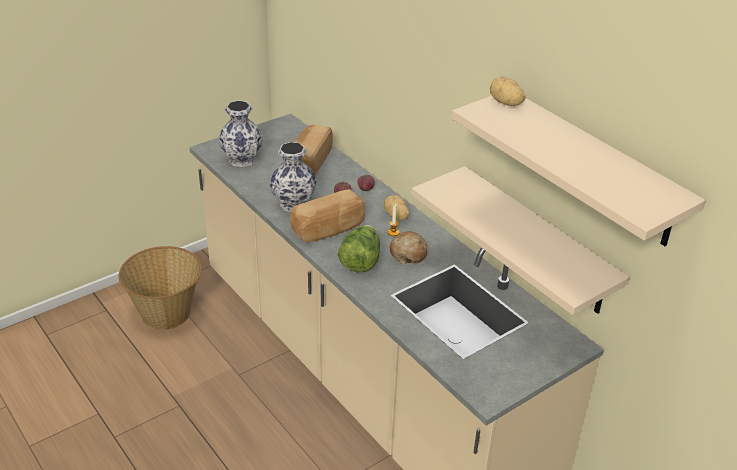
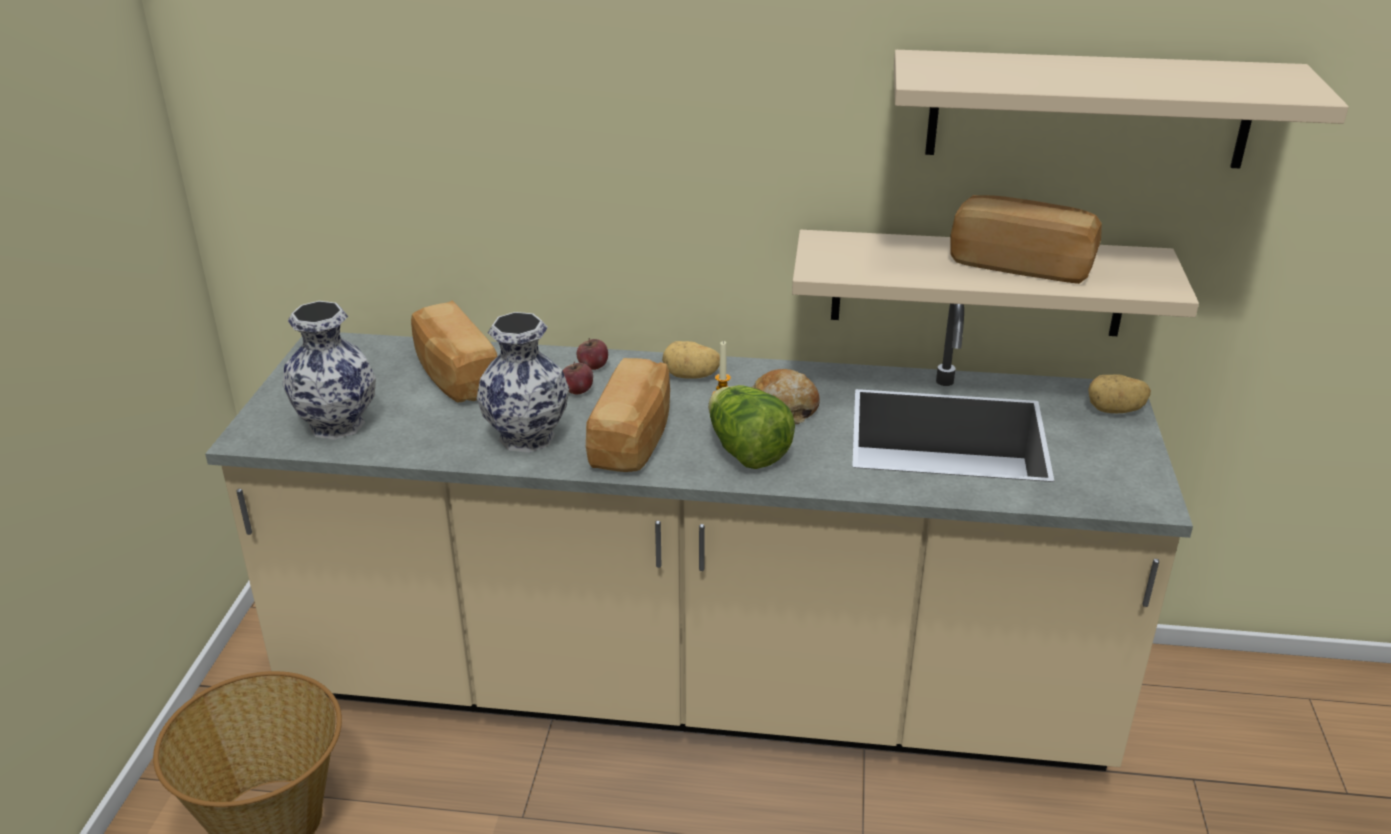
camera: 45 degrees left, 5 degrees down
potato [490,76,526,106] -> potato moved to [1088,374,1151,413]
none -> bread [950,195,1102,284]

